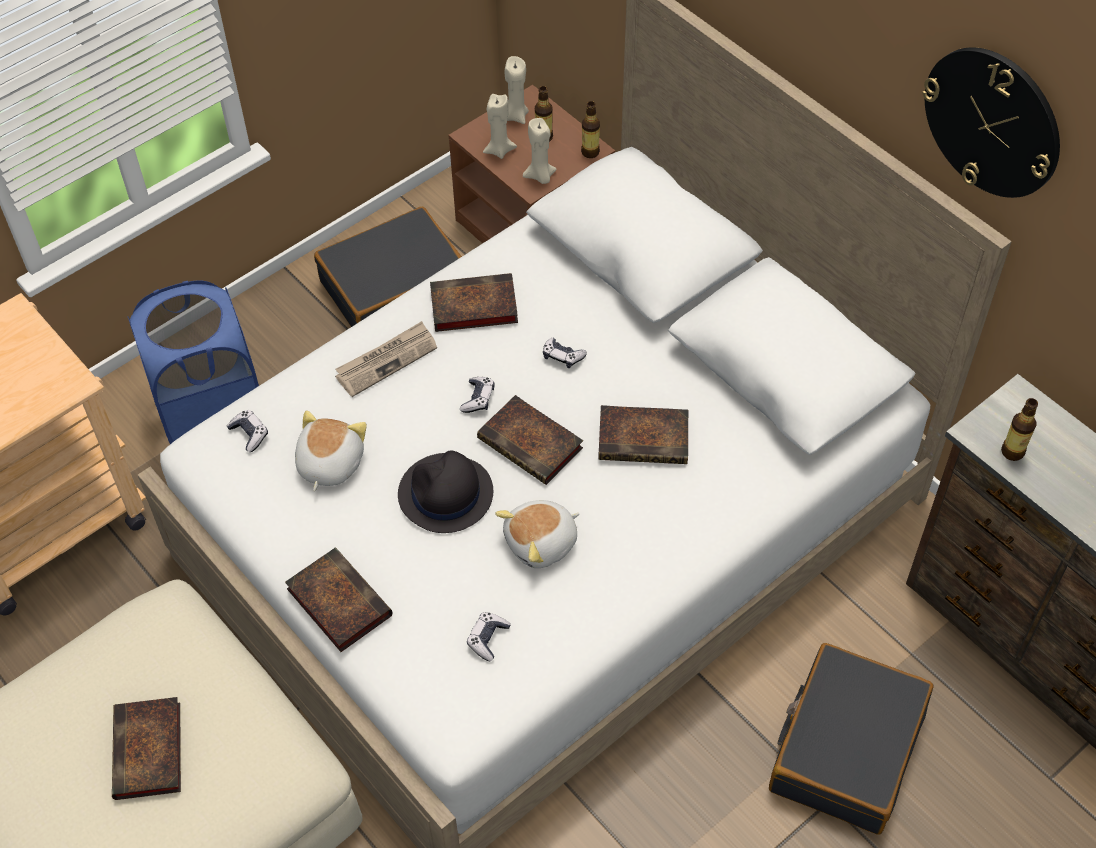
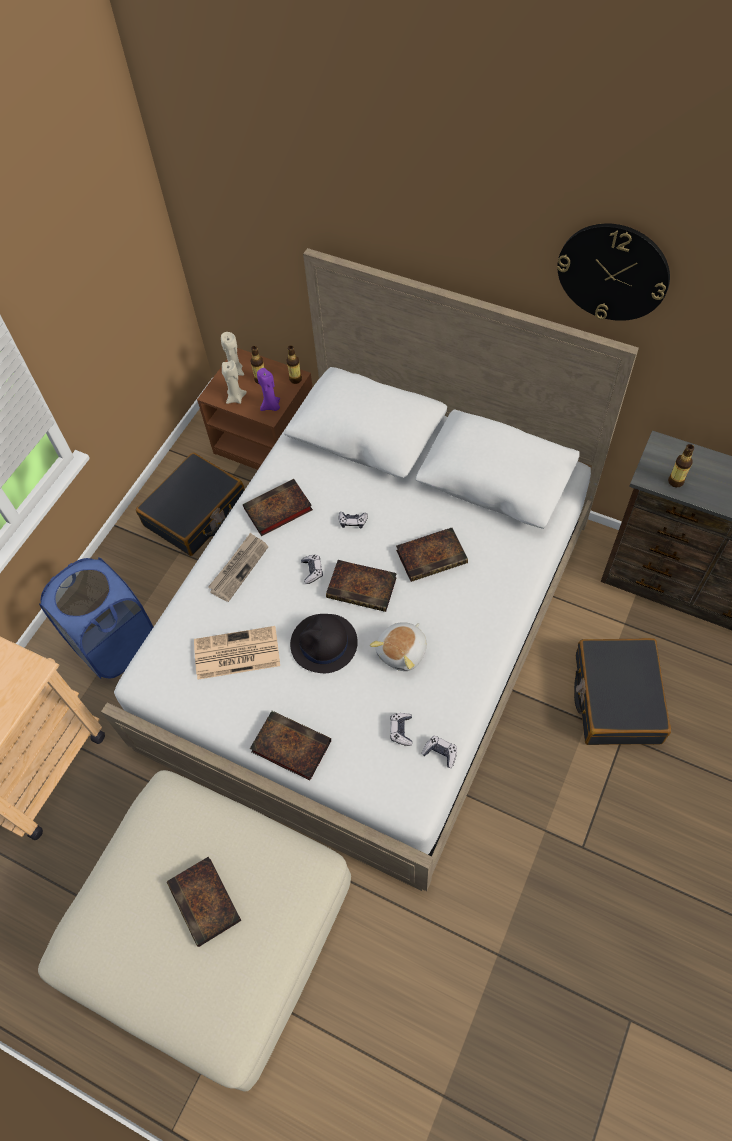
camera: 20 degrees left, 5 degrees up
game controller [227,410,268,452] -> game controller moved to [421,736,457,768]
plush toy [295,410,367,491] -> newspaper [194,626,280,679]
beige candle [523,118,557,184] -> purple candle [257,368,280,411]

